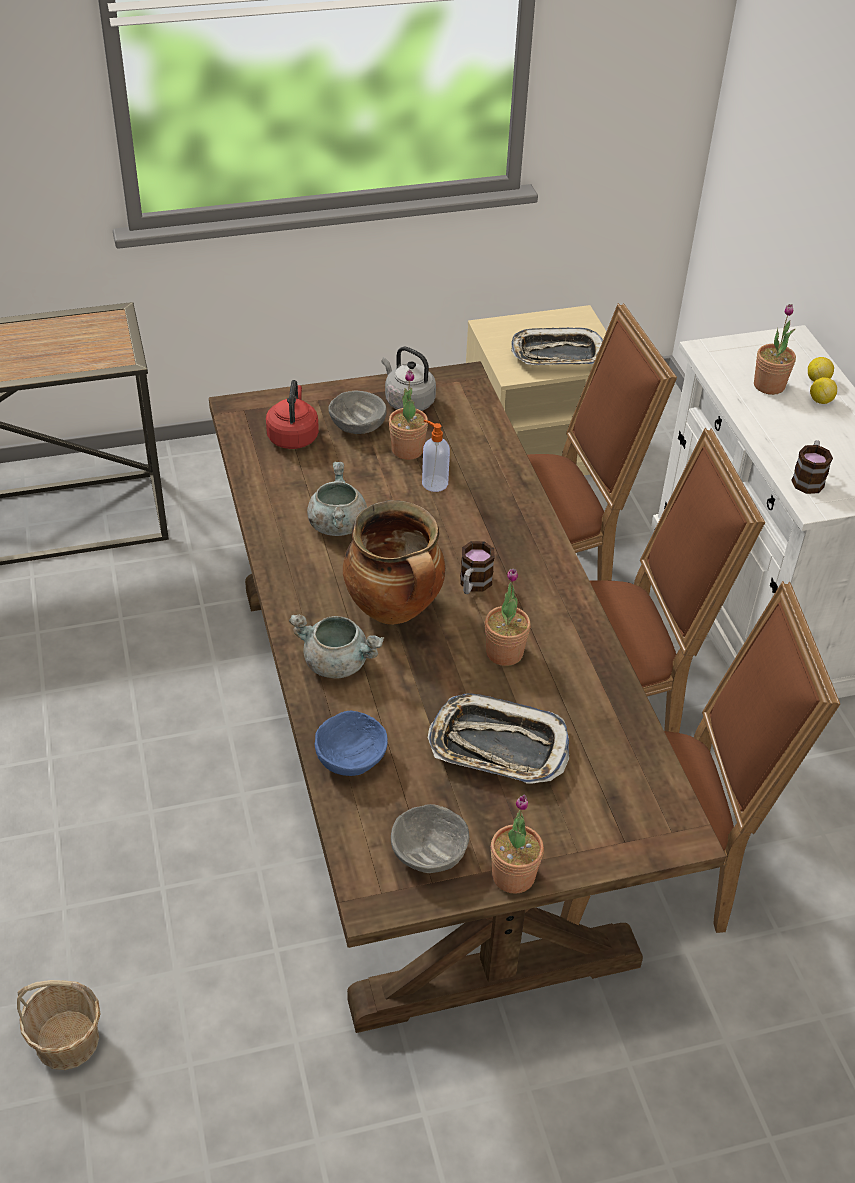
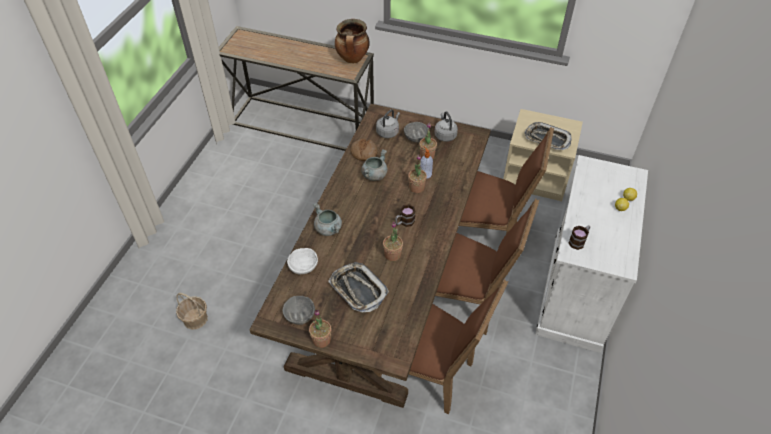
camera: 35 degrees right, 5 degrees up
red kettle [266,380,319,449] -> grey kettle [376,109,400,138]
blue bowl [315,710,388,776] -> white bowl [287,248,318,274]
cooking pot [343,500,445,625] -> cooking pot moved to [335,19,370,63]
potted plant [754,304,796,395] -> potted plant moved to [408,155,427,193]
none -> bread [350,139,378,161]

